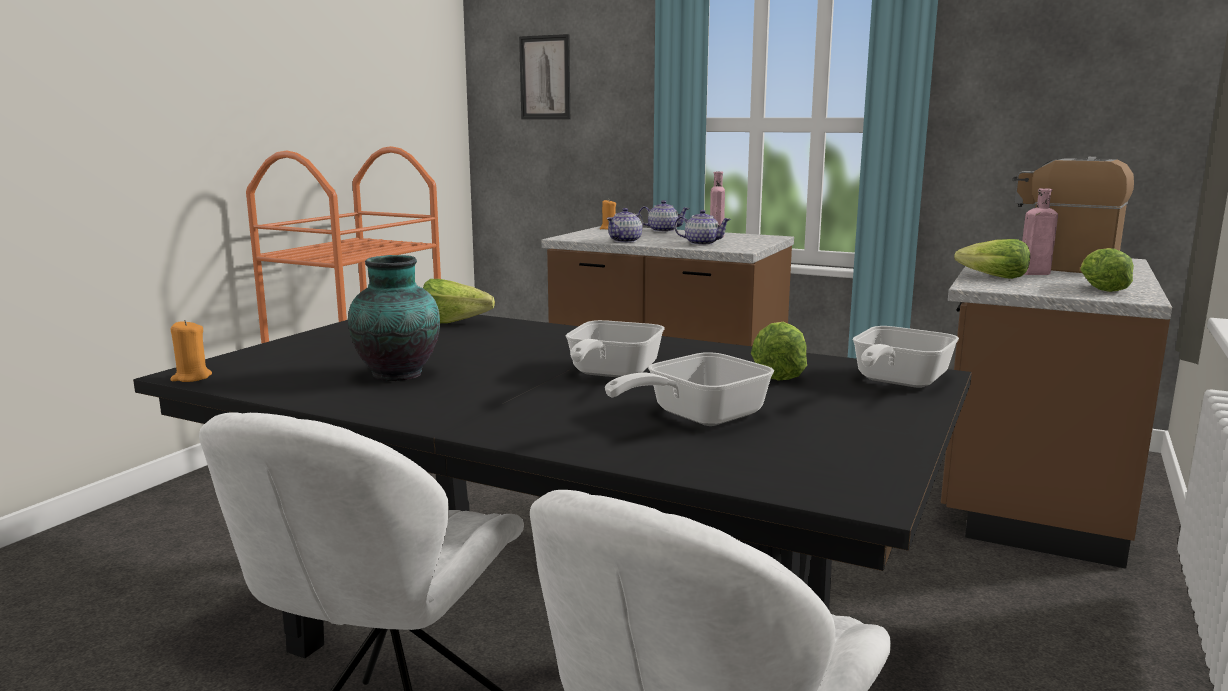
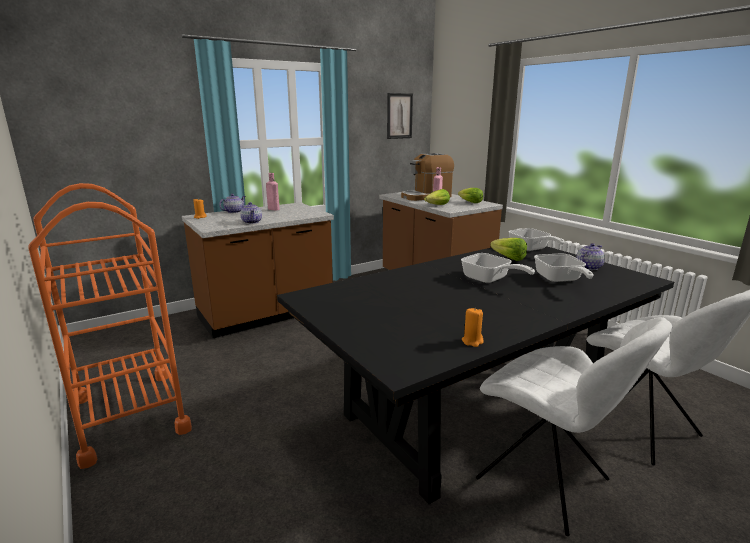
camera: 60 degrees left, 5 degrees up
orange candle [170,320,212,382] -> orange candle moved to [462,308,483,347]
vase [348,255,440,381] -> none
lettuce [423,279,495,323] -> none
picture [519,34,570,119] -> picture moved to [387,93,413,139]
teapot [674,210,731,245] -> teapot moved to [576,243,605,270]

